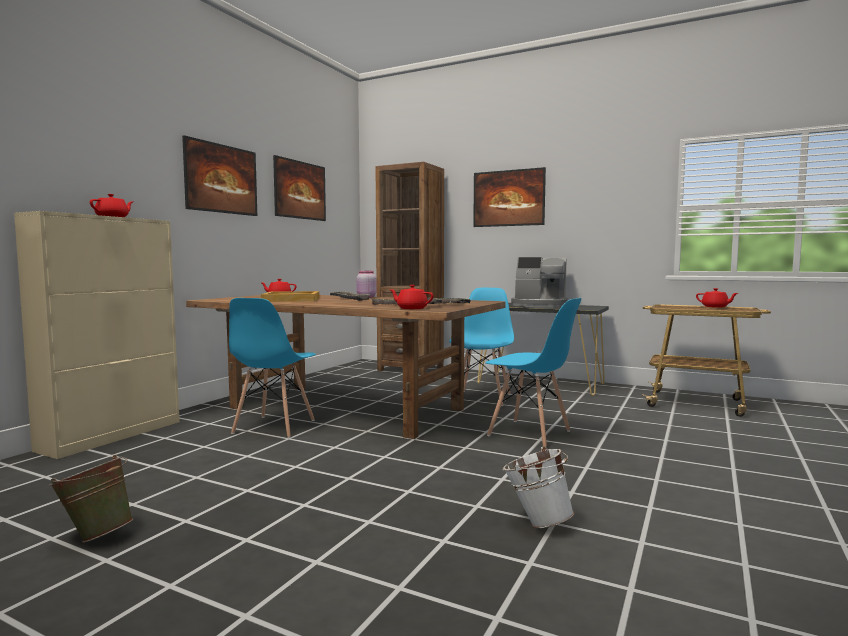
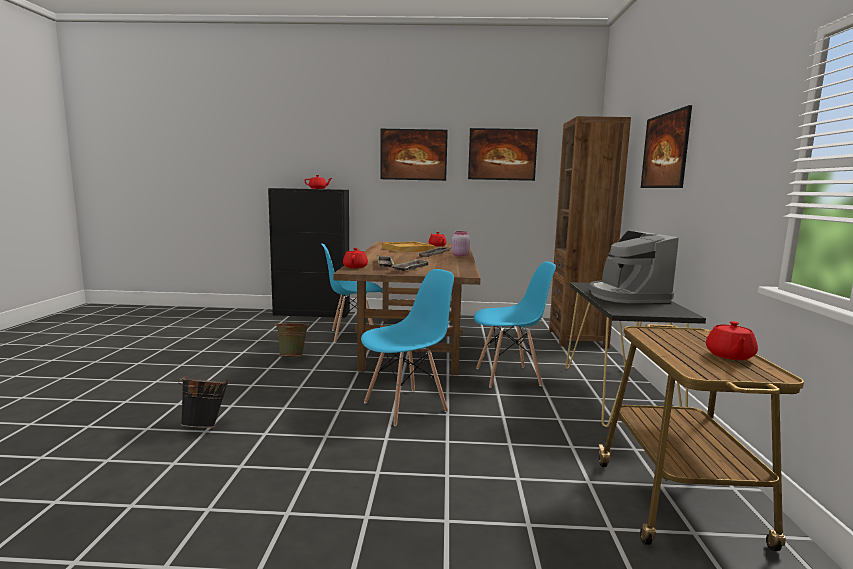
camera: 65 degrees right, 5 degrees up
beige cabinet [14,211,180,459] -> black cabinet [268,188,350,318]
green bucket [49,455,133,543] -> green bucket moved to [275,323,309,357]
blue chair [485,298,581,448] -> blue chair turned 135 degrees counterclockwise [361,269,454,426]
white bucket [503,446,574,528] -> black bucket [178,376,229,428]

